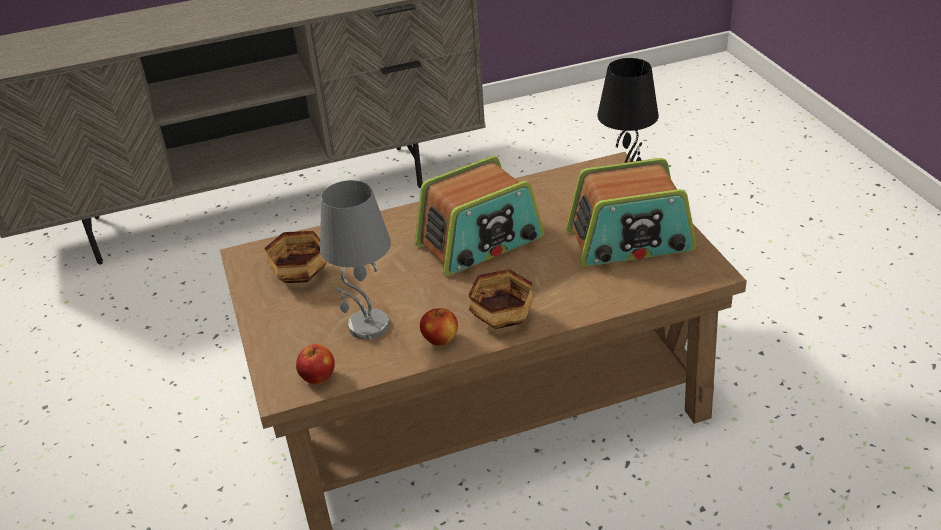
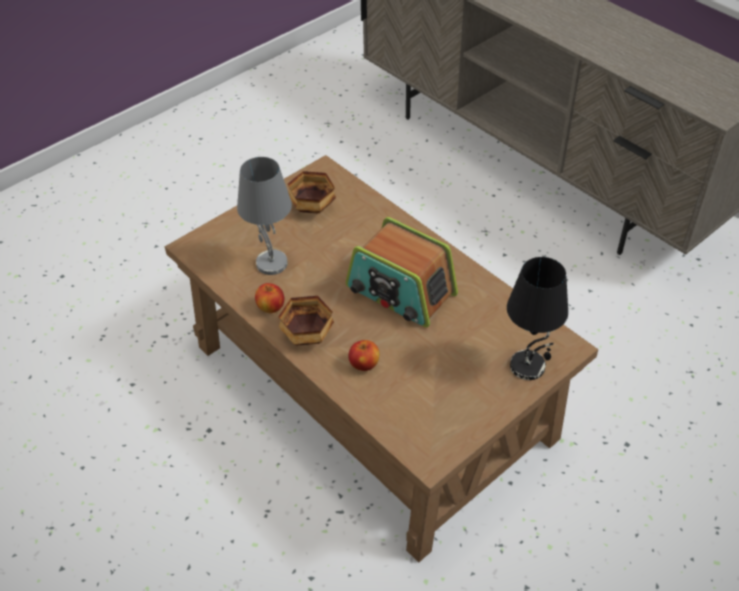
camera: 65 degrees right, 10 degrees up
apple [296,344,335,384] -> apple moved to [348,340,379,371]
radio [566,158,696,267] -> none

